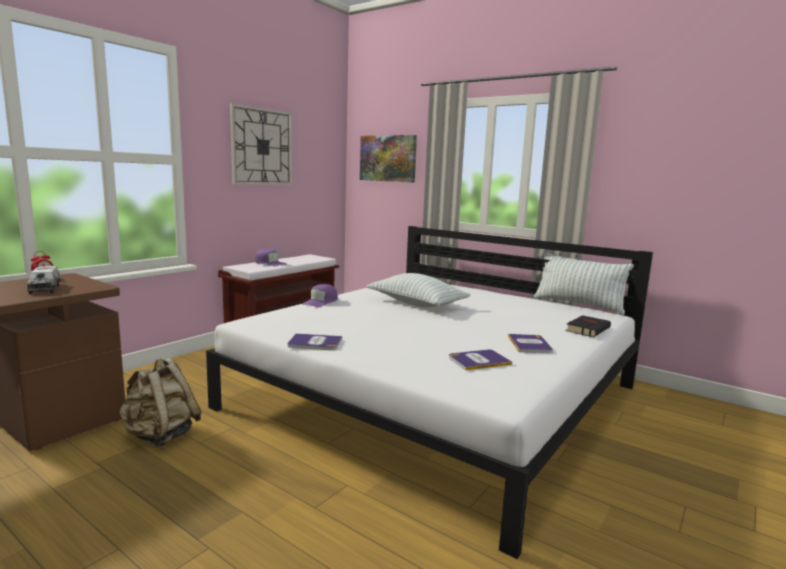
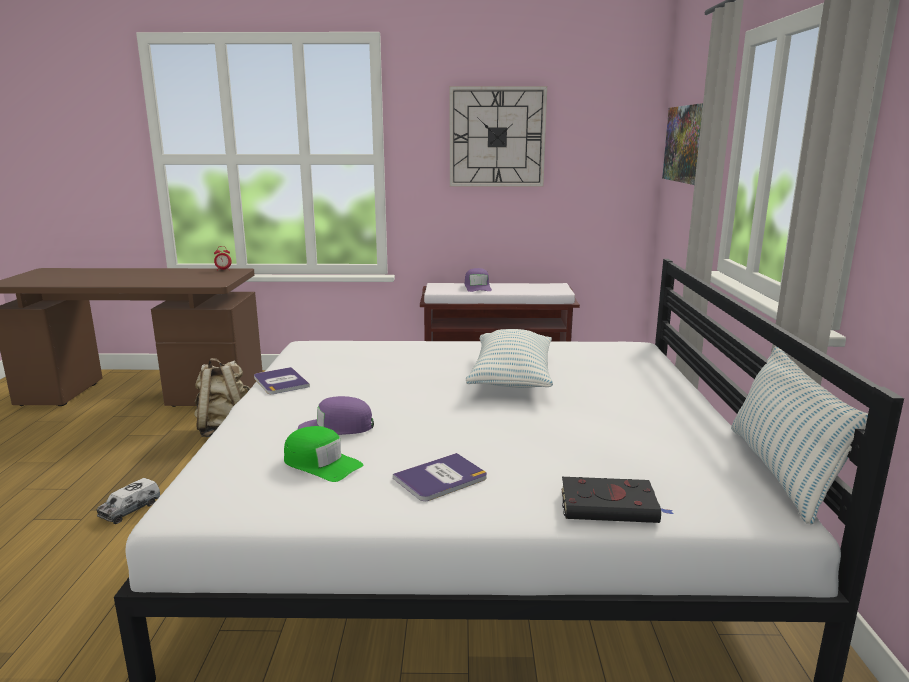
camera: 55 degrees right, 5 degrees up
toy truck [27,266,61,294] -> toy truck moved to [97,478,161,524]
purple cap [302,284,338,307] -> purple cap moved to [298,396,374,435]
book [449,350,512,370] -> green cap [284,426,363,482]

